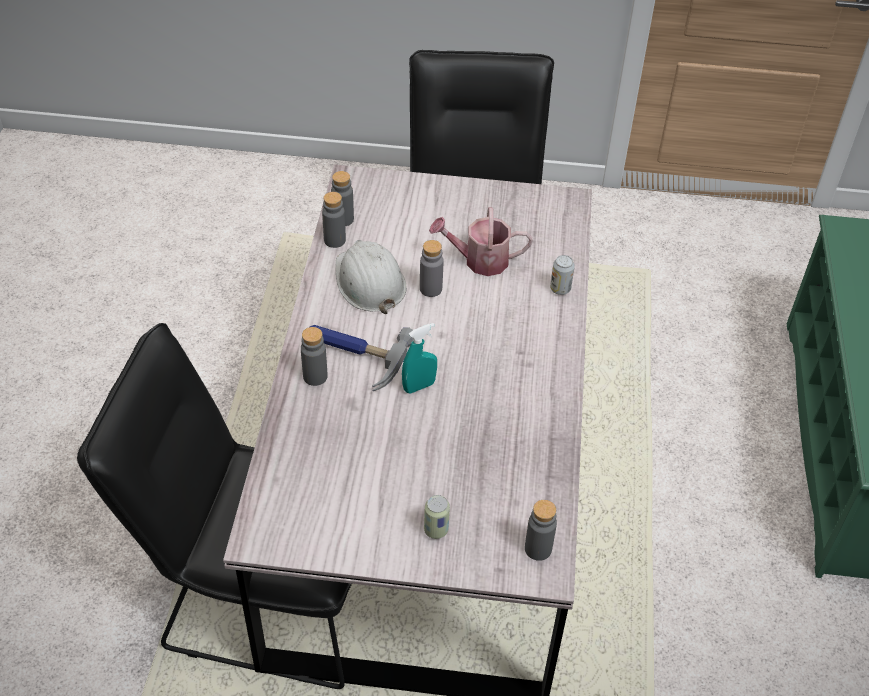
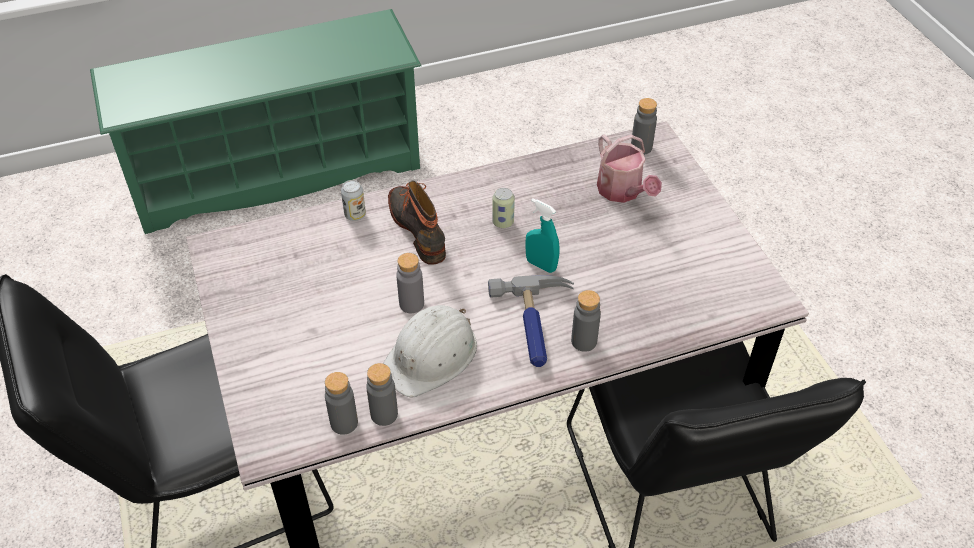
camera: 115 degrees left, 0 degrees up
can [424,495,450,539] -> can moved to [492,188,515,228]
watering can [429,207,532,276] -> watering can moved to [597,134,662,203]
none -> boot [388,181,446,265]

